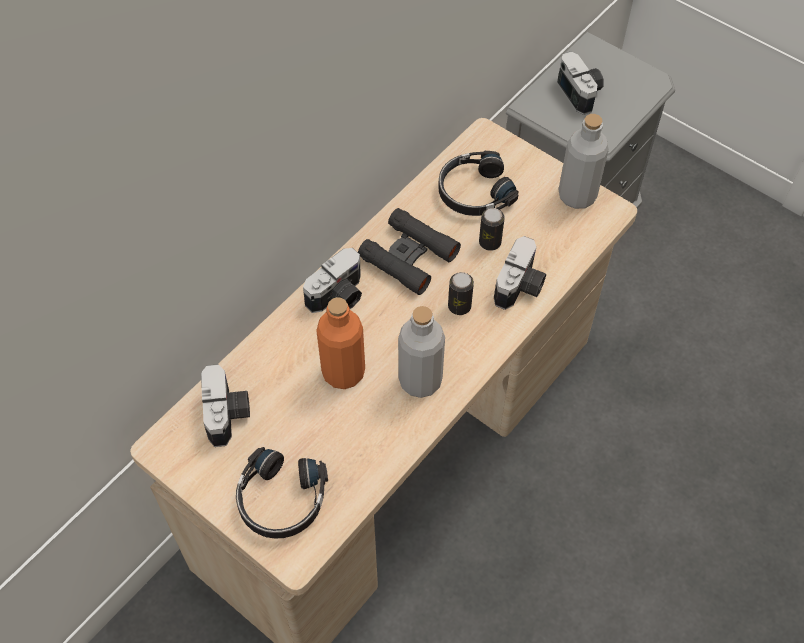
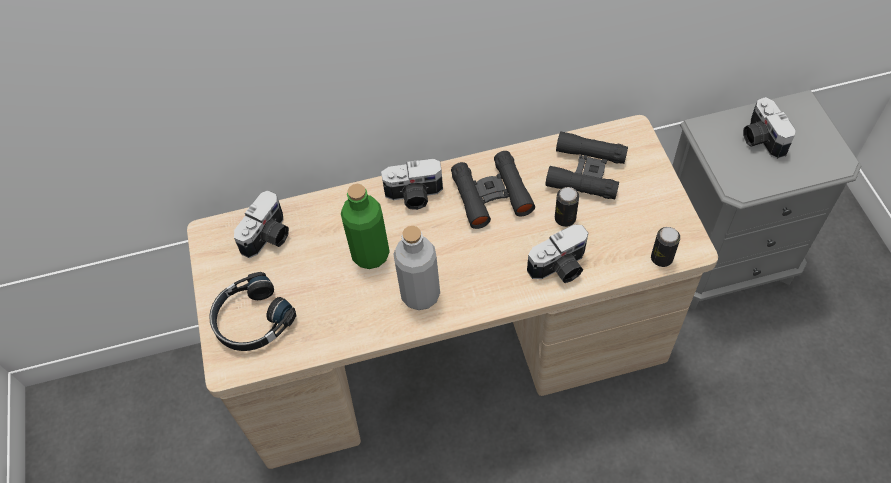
camera: 40 degrees right, 0 degrees up
orange bottle [316,297,365,389] -> green bottle [341,184,390,269]
black headphones [438,151,519,216] -> black binoculars [545,132,628,199]
can [448,272,474,315] -> can moved to [651,227,680,267]
camera [557,52,604,115] -> camera turned 150 degrees clockwise [743,97,796,159]
grey bottle [559,114,609,209] -> none

